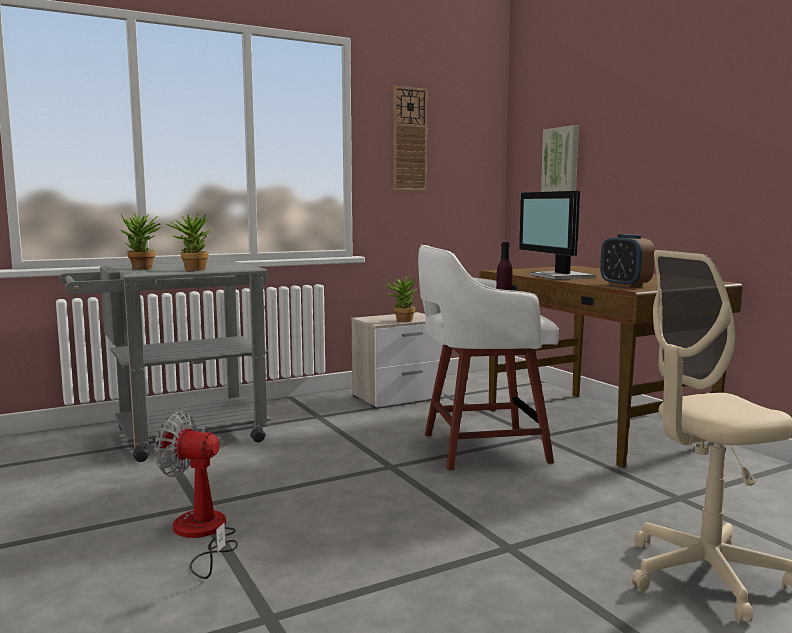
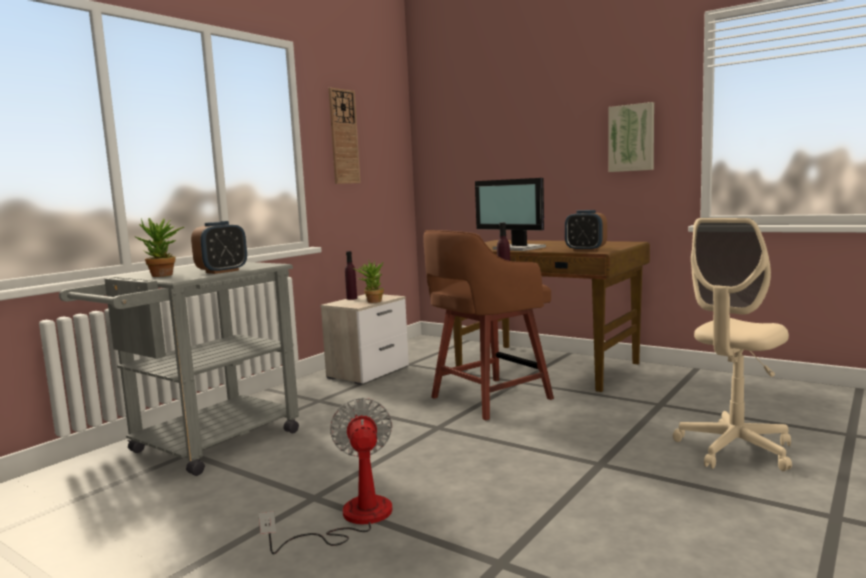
camera: 25 degrees left, 0 degrees up
fan [154,411,238,579] -> fan turned 90 degrees clockwise [258,397,393,554]
potted plant [166,213,211,271] -> alarm clock [191,221,247,274]
white stool [418,245,559,470] -> brown stool [423,230,554,420]
picture [541,125,579,192] -> picture moved to [608,102,654,172]
none -> purple bottle [345,251,357,300]

